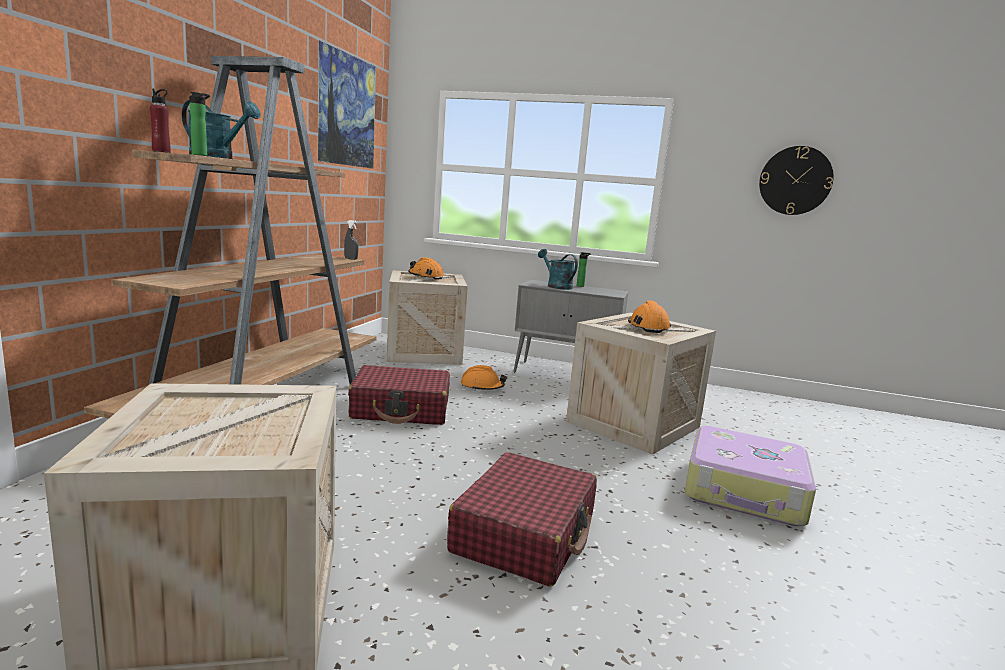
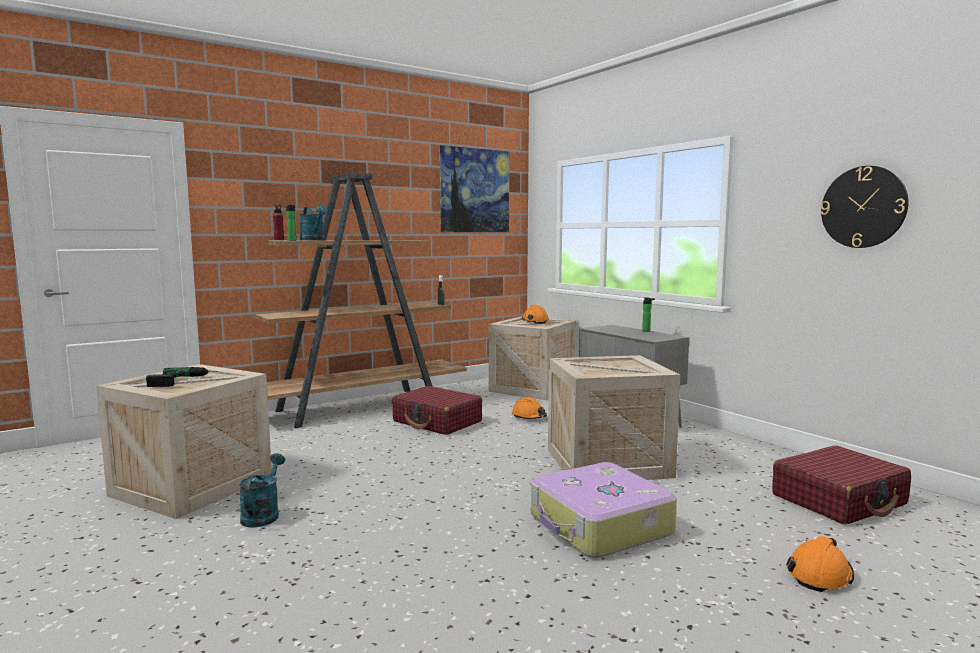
camera: 40 degrees right, 5 degrees down
red suitcase [447,452,597,587] -> red suitcase moved to [772,445,911,525]
turquoise watering can [538,249,578,290] -> turquoise watering can moved to [239,453,285,528]
orange hard hat [628,301,671,333] -> orange hard hat moved to [786,536,854,592]
none -> power drill [146,367,219,387]

